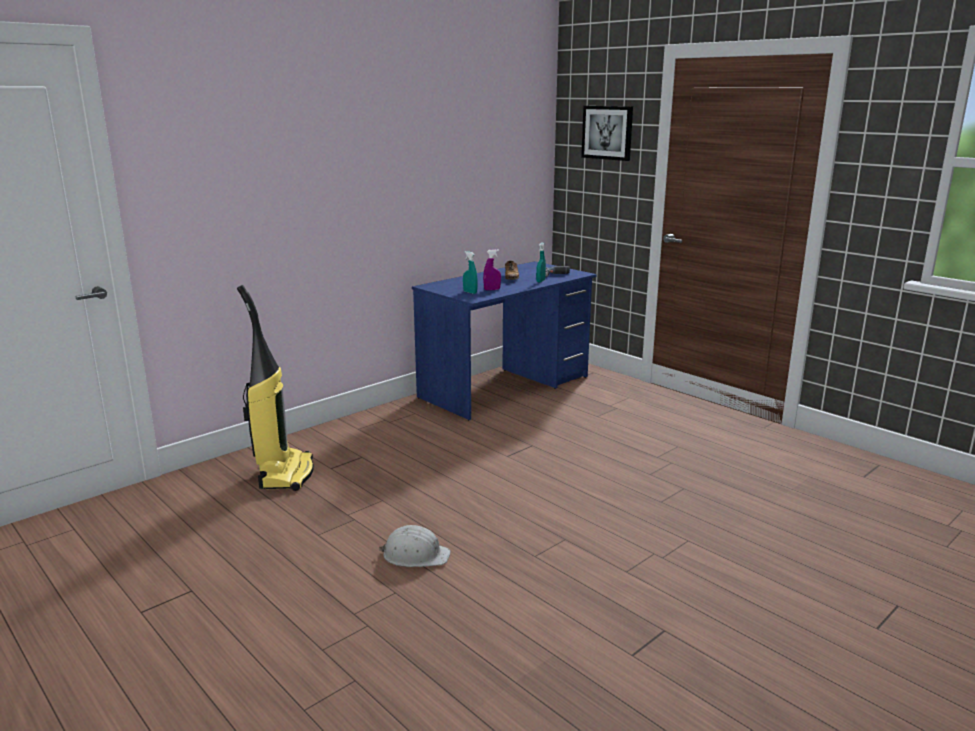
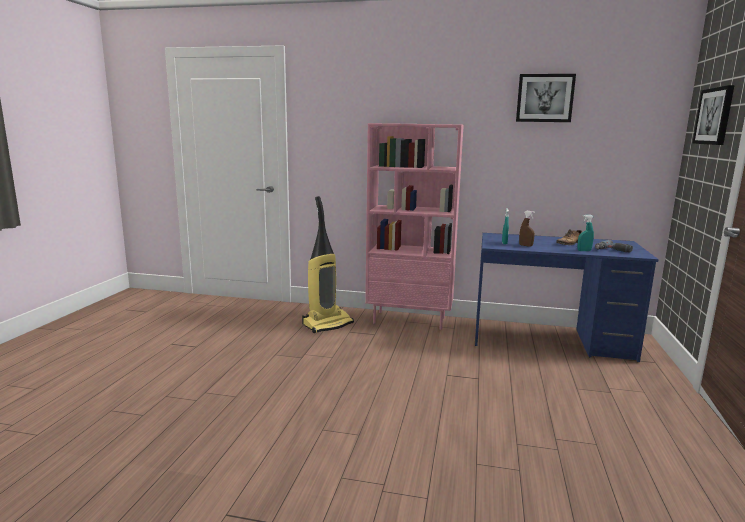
camera: 55 degrees right, 5 degrees down
white hard hat [379,525,451,567] -> none
purple spray bottle [483,249,501,290] -> brown spray bottle [519,211,535,247]
none -> pink bookcase [365,123,464,330]
none -> picture [516,74,576,122]

